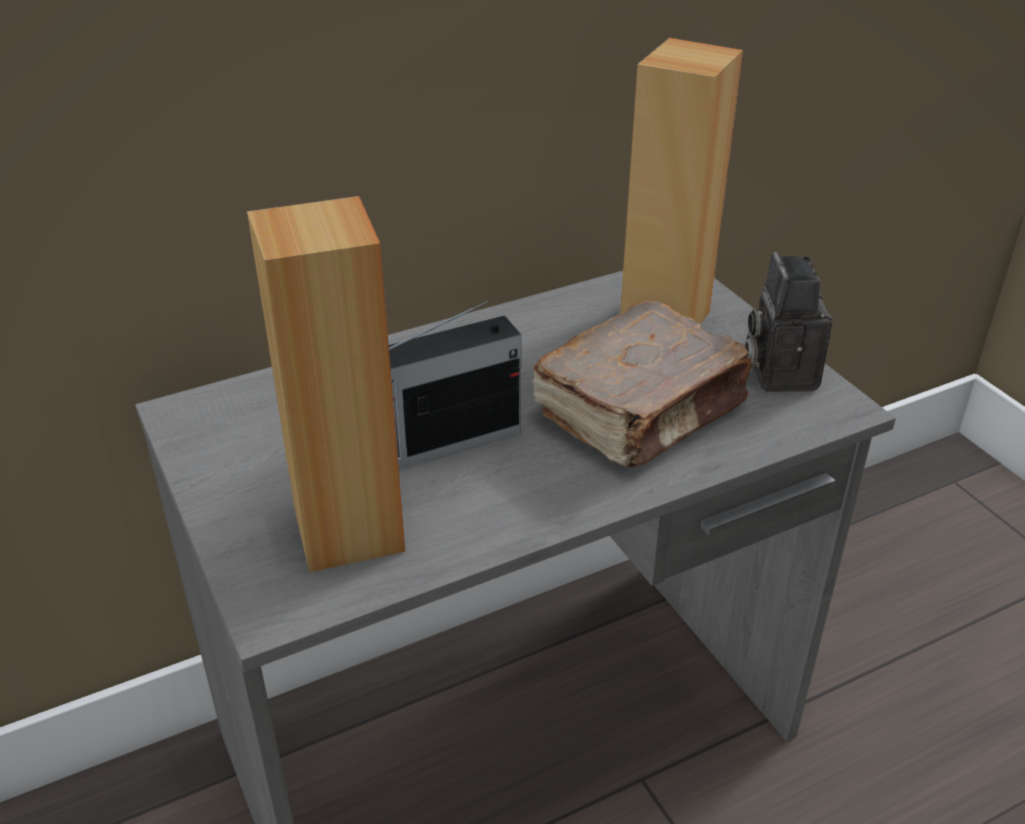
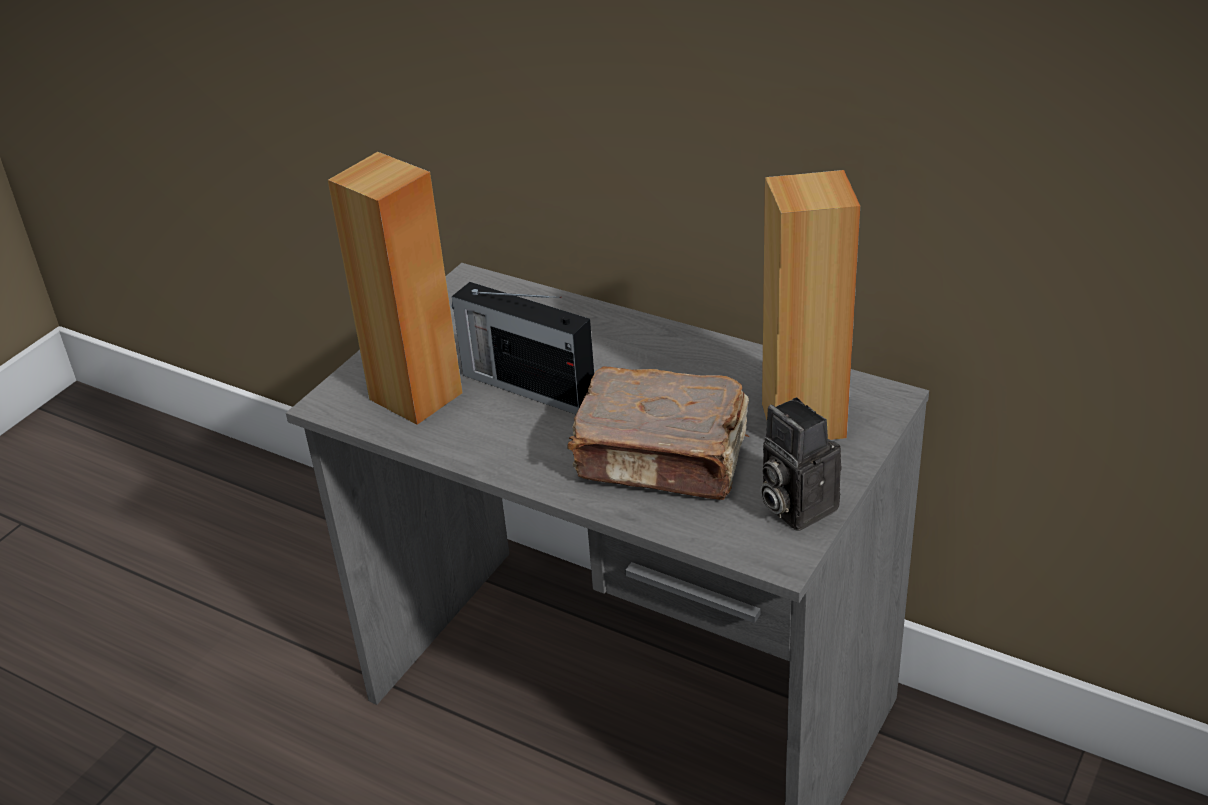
camera: 60 degrees right, 0 degrees up
camera [745,252,833,392] -> camera turned 90 degrees counterclockwise [760,397,842,531]

